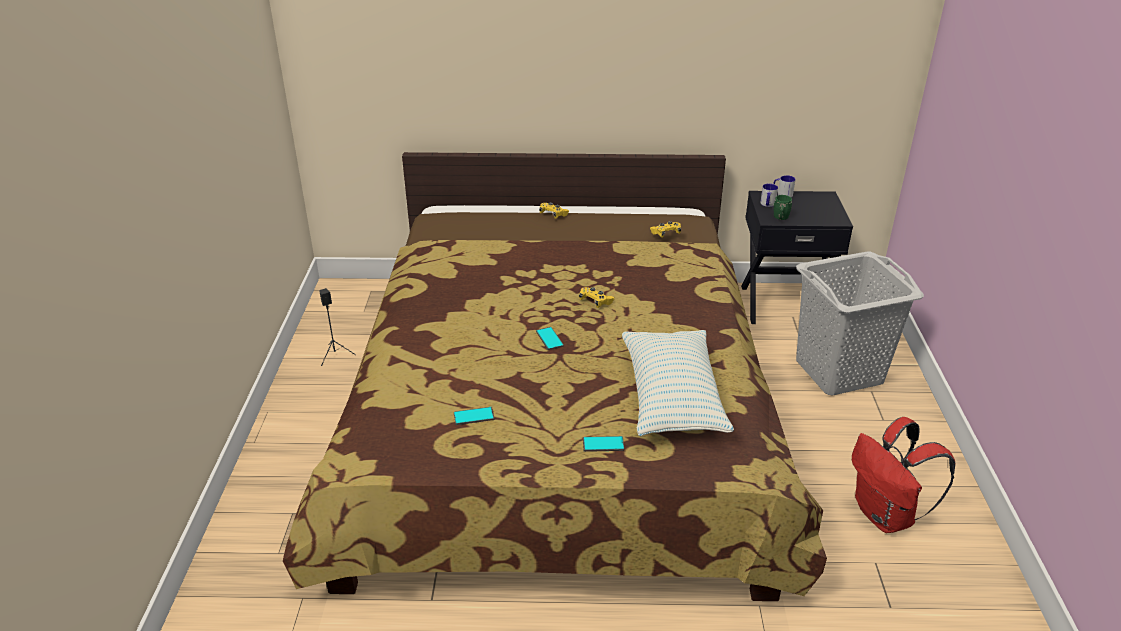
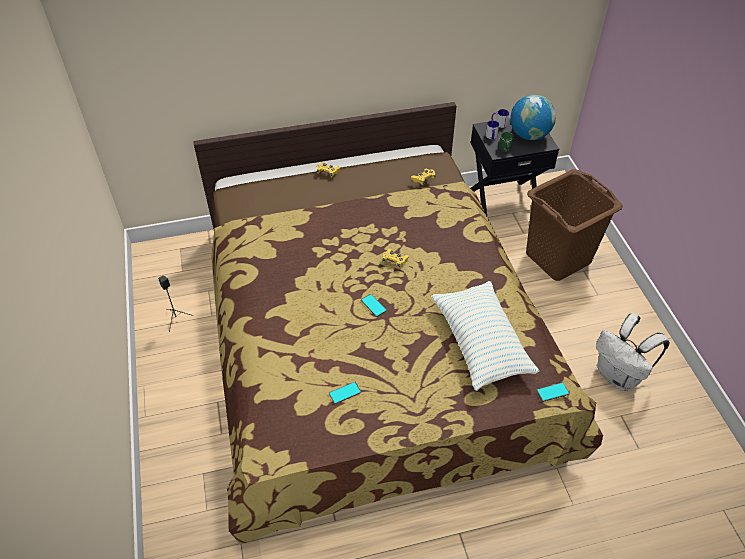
camera: 15 degrees left, 15 degrees up
phone [583,436,624,452] -> phone moved to [536,382,569,402]
grey laundry basket [796,252,924,396] -> brown laundry basket [526,169,623,281]
red backpack [852,417,955,533] -> white backpack [596,313,670,391]
none -> globe [510,95,556,140]

